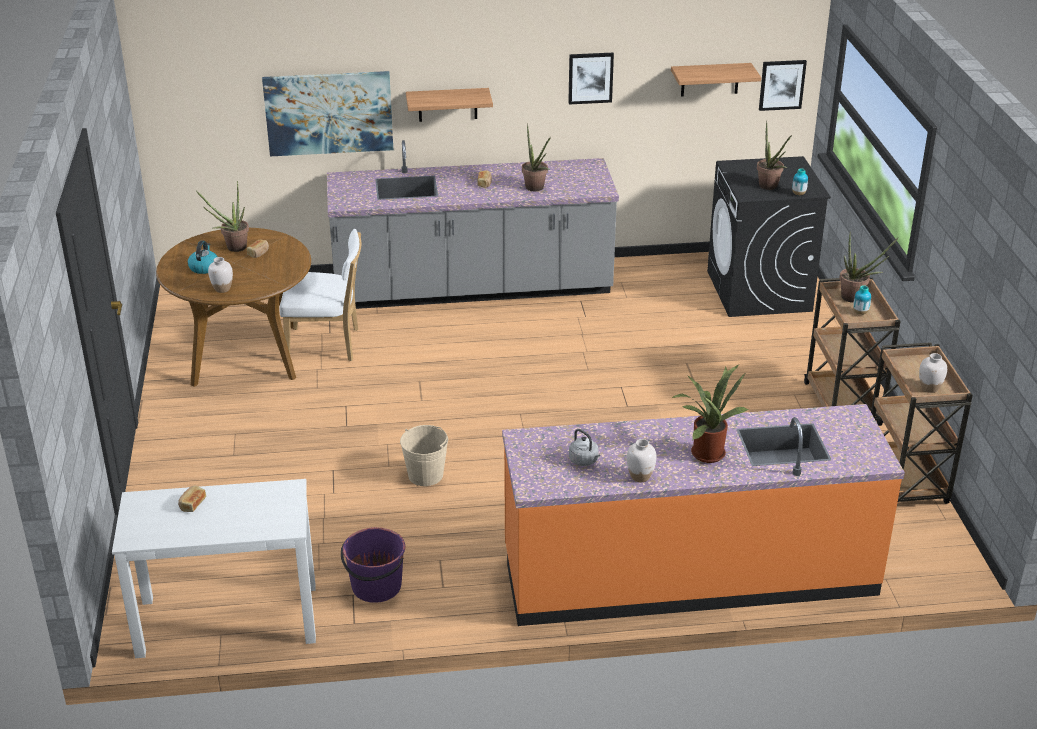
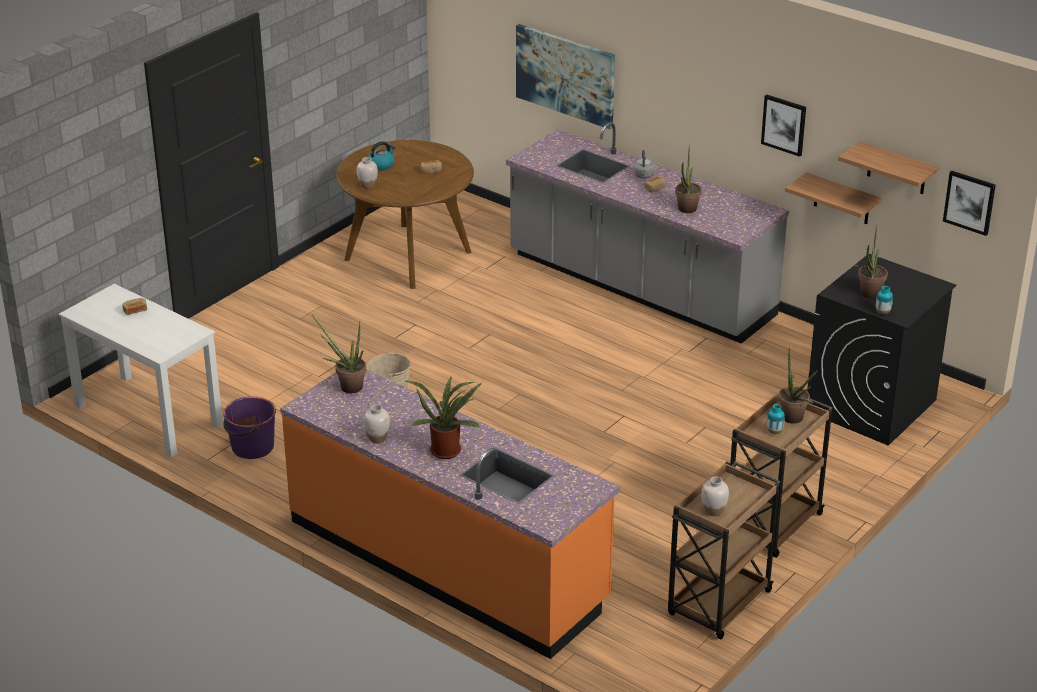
camera: 45 degrees right, 0 degrees up
potted plant [196,181,249,252] -> potted plant moved to [312,315,366,393]
white chair [279,229,361,361] -> none
shelf [406,88,493,122] -> shelf moved to [785,172,882,224]
grey kettle [569,429,600,466] -> grey kettle moved to [633,150,655,179]

